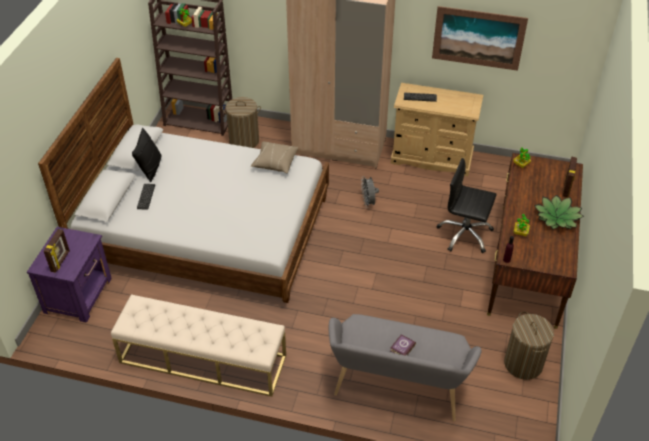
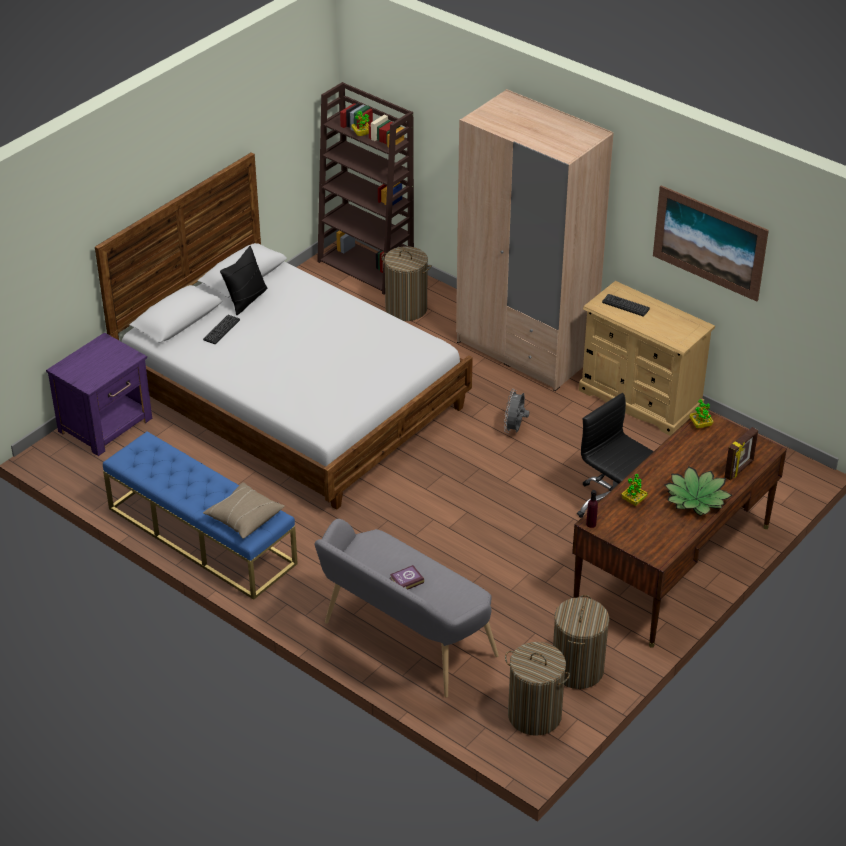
camera: 25 degrees right, 5 degrees down
picture frame [44,229,70,273] -> none
beige bench [111,294,286,397] -> blue bench [103,431,298,600]
beige pillow [251,141,298,173] -> beige pillow moved to [203,482,285,539]
none -> laundry basket [505,642,570,736]

